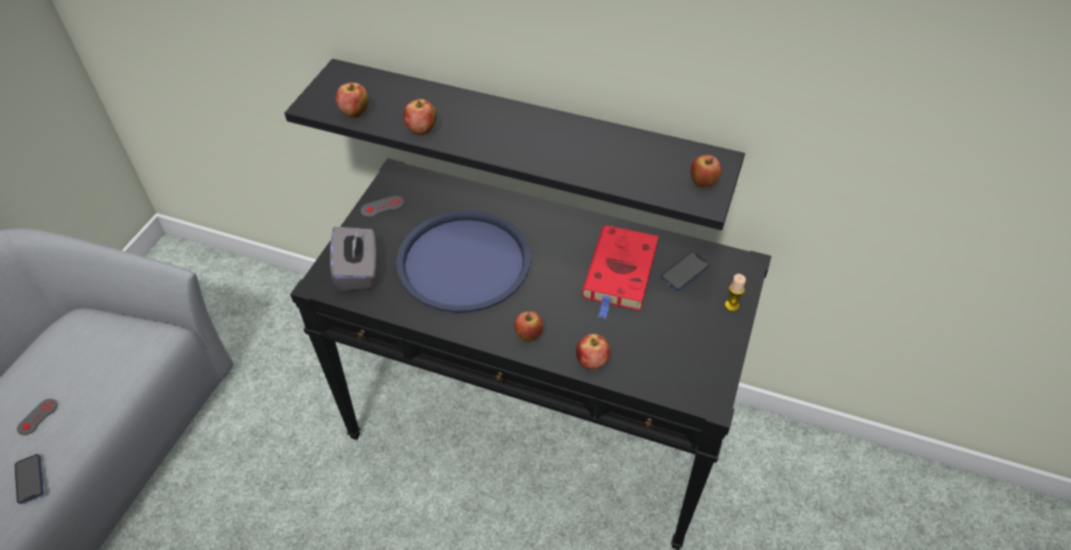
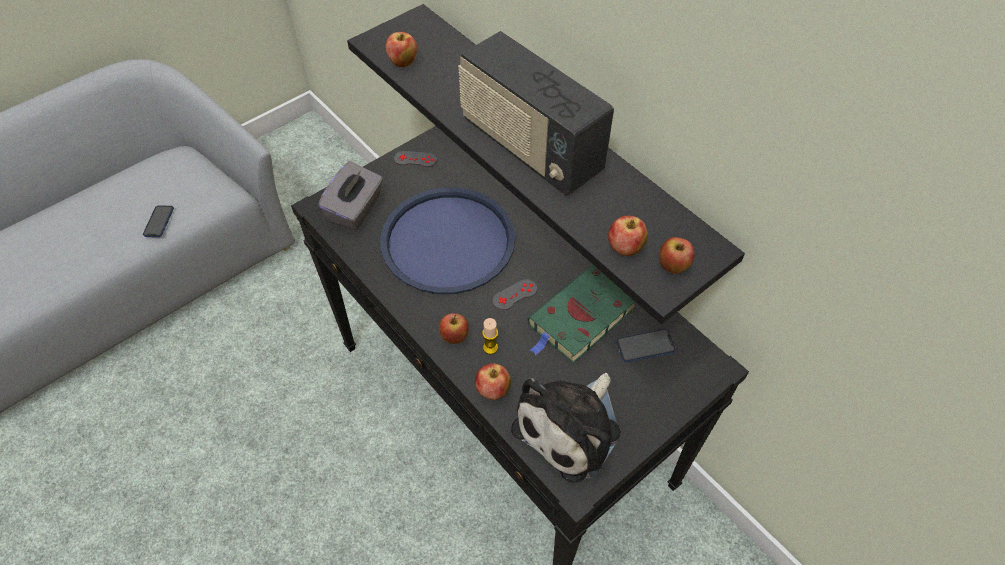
camera: 30 degrees right, 5 degrees up
phone [14,454,44,504] -> phone moved to [143,205,174,237]
grey game controller [17,399,58,435] -> grey game controller moved to [493,279,537,310]
apple [404,99,437,135] -> apple moved to [608,216,648,256]
red book [581,225,658,319] -> green book [527,265,637,363]
candle [725,274,746,312] -> candle moved to [482,318,498,354]
none -> radio [458,31,614,196]
none -> plush toy [511,373,621,483]

